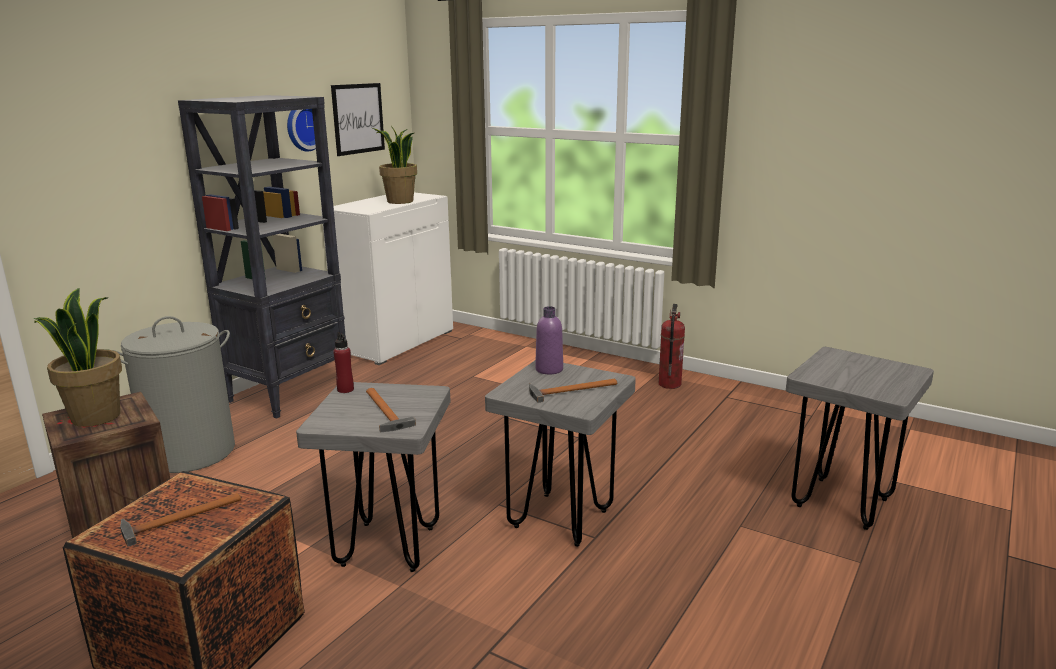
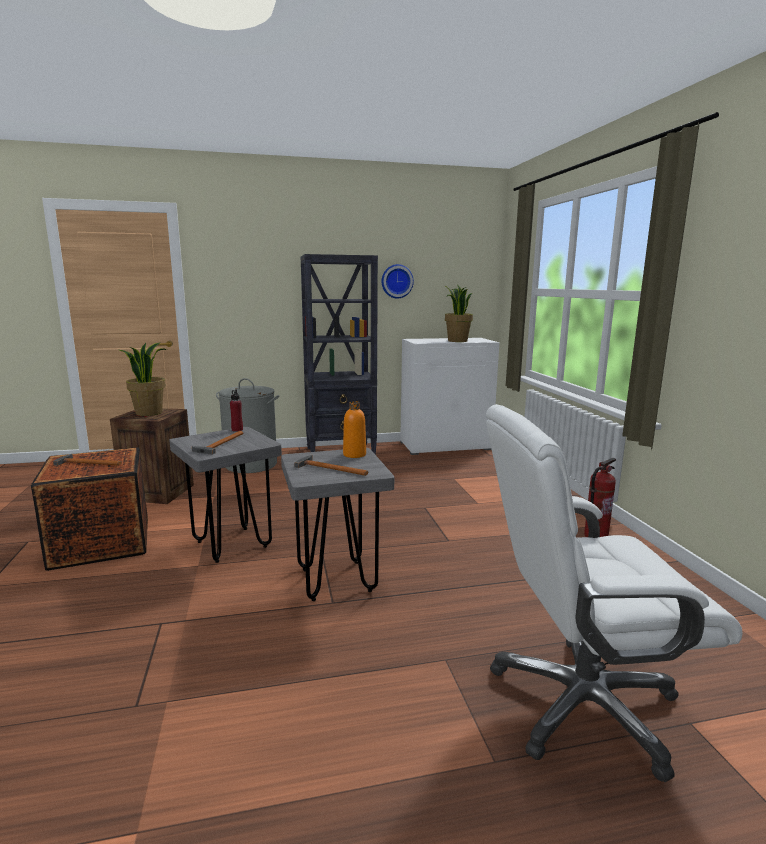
camera: 45 degrees right, 5 degrees down
picture [331,83,385,156] -> none
purple bottle [535,306,563,374] -> orange bottle [343,401,366,458]
grey stool [786,347,934,530] -> white office chair [486,404,743,782]

